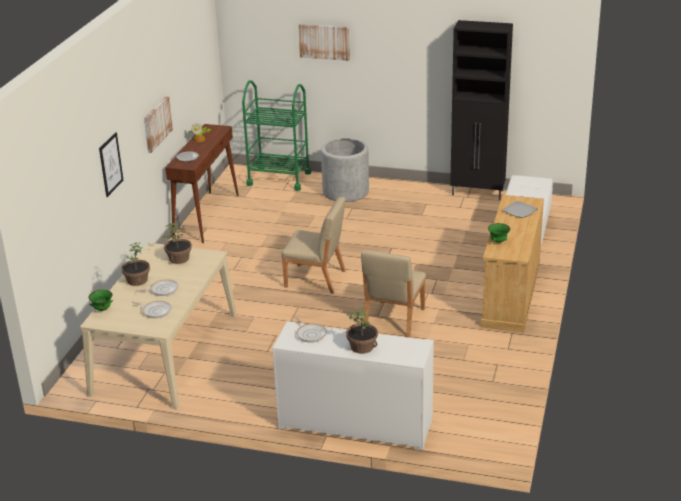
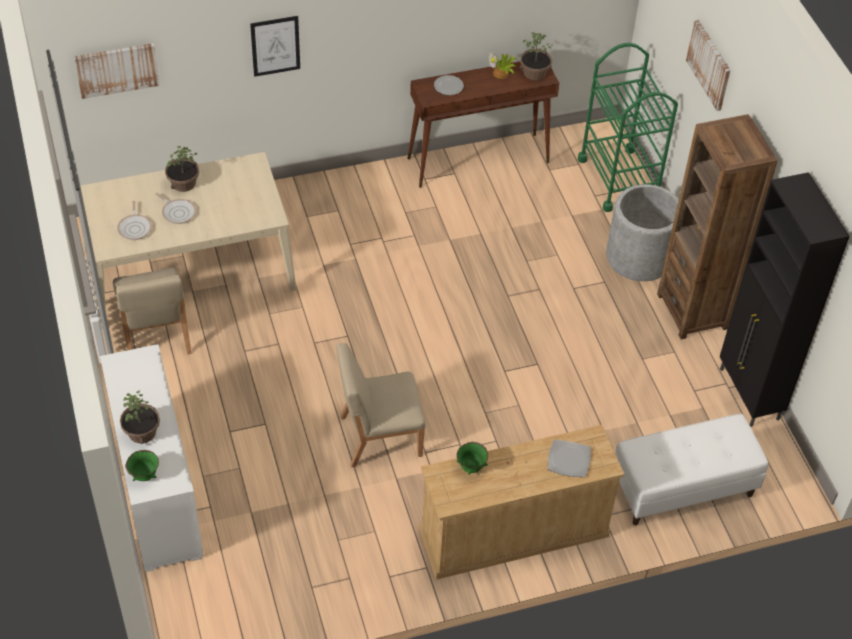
camera: 55 degrees right, 20 degrees up
green bowl [88,290,113,311] -> green bowl moved to [125,450,159,481]
picture [144,96,173,153] -> picture moved to [74,43,159,99]
potted plant [163,223,192,264] -> potted plant moved to [519,32,554,80]
beige chair [281,197,346,294] -> beige chair moved to [113,268,191,354]
frying pan [295,317,327,343] -> none
none -> brown bookcase [657,114,778,340]

